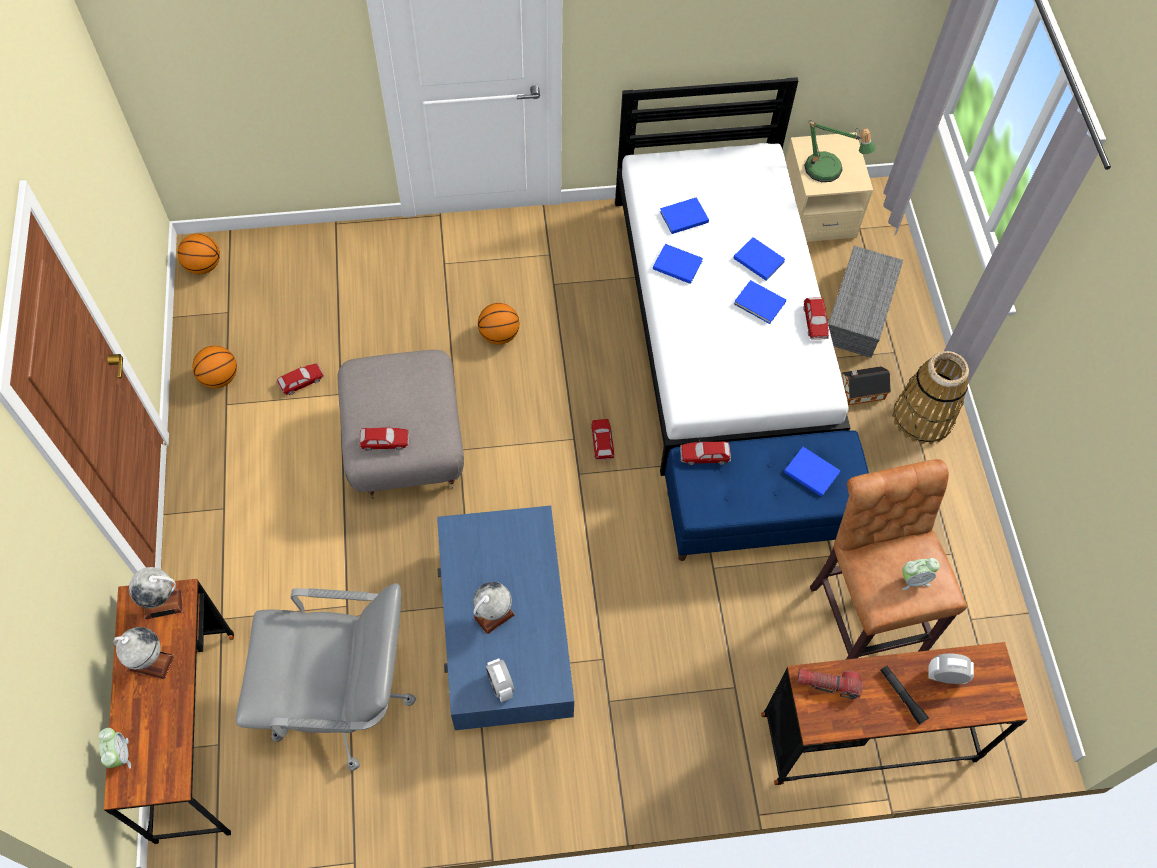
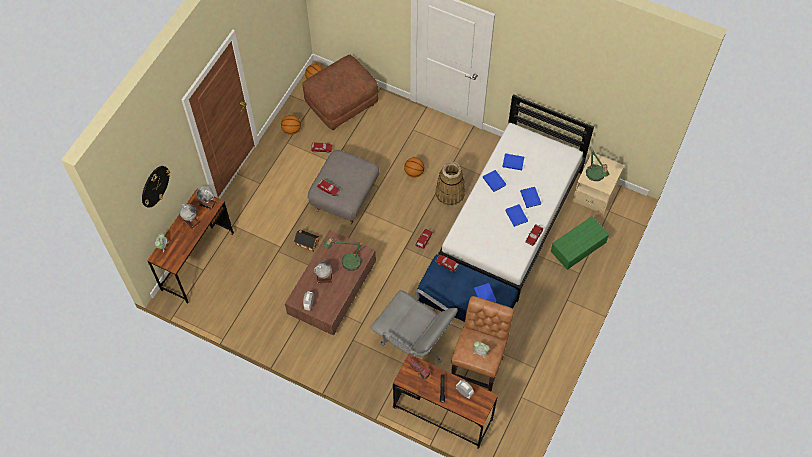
camera: 35 degrees right, 0 degrees up
grey office chair [236,583,416,770] -> grey office chair moved to [370,289,458,363]
blue coffee table [437,506,574,730] -> brown coffee table [285,230,376,335]
grey storage box [828,246,903,358] -> green storage box [551,216,609,270]
toy house [841,366,891,405] -> toy house moved to [294,229,319,252]
basket [893,351,969,444] -> basket moved to [436,162,465,206]
none -> wall clock [142,166,170,208]
none -> brown ottoman [302,55,378,130]
none -> table lamp [323,238,364,271]

